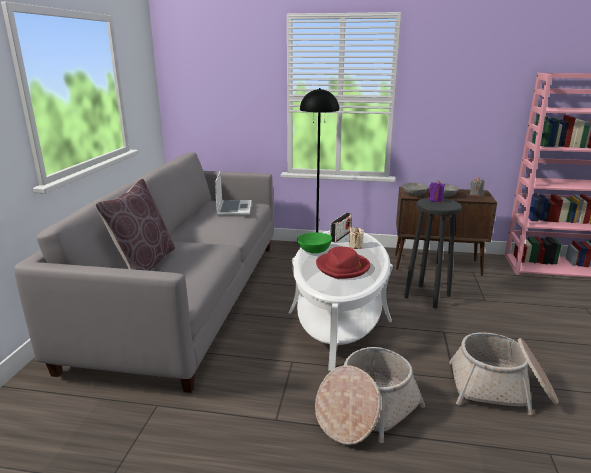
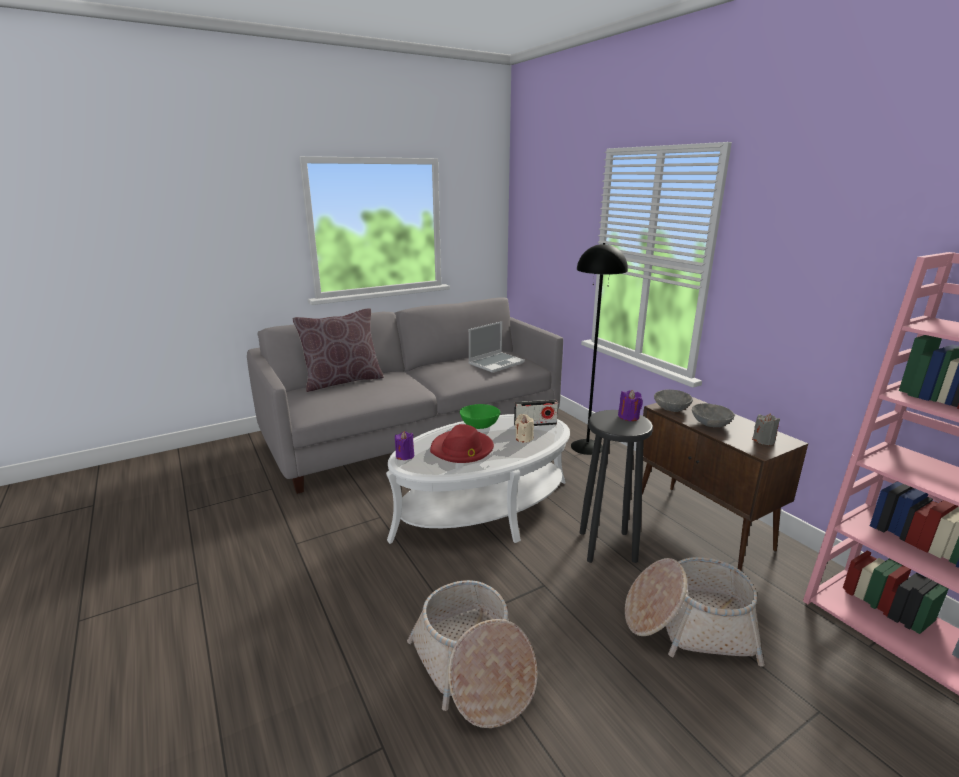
camera: 50 degrees right, 0 degrees up
basket [315,347,426,445] -> basket moved to [625,557,765,667]
none -> purple candle [395,431,414,460]

